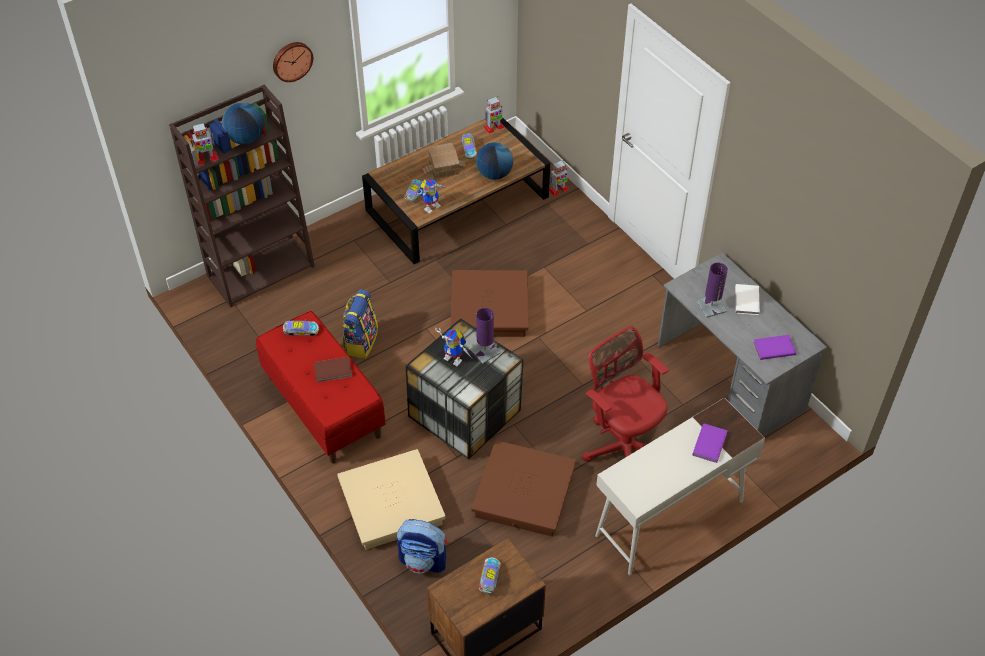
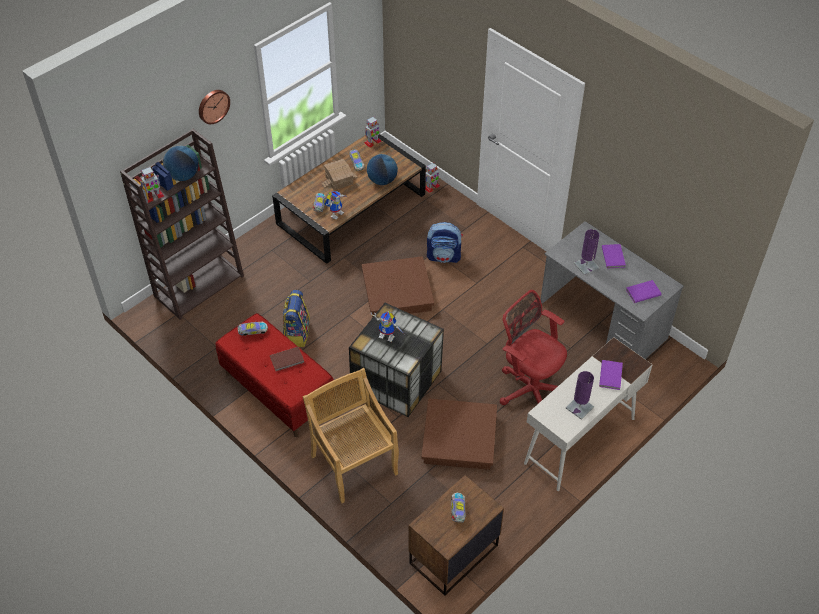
camera: 10 degrees left, 0 degrees up
beige storage box [337,449,446,550] -> beige chair [303,368,399,503]
backpack [397,519,447,573] -> backpack moved to [427,222,463,263]
purple table lamp [470,308,501,364] -> purple table lamp moved to [566,371,594,420]
white book [735,284,760,315] -> purple book [602,244,626,268]

